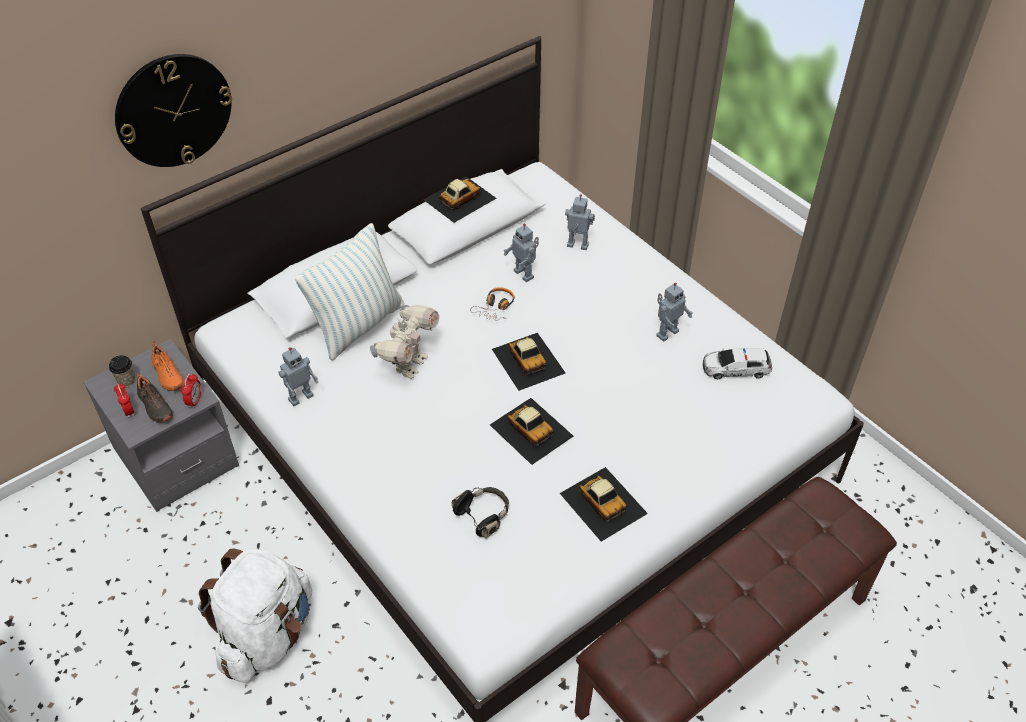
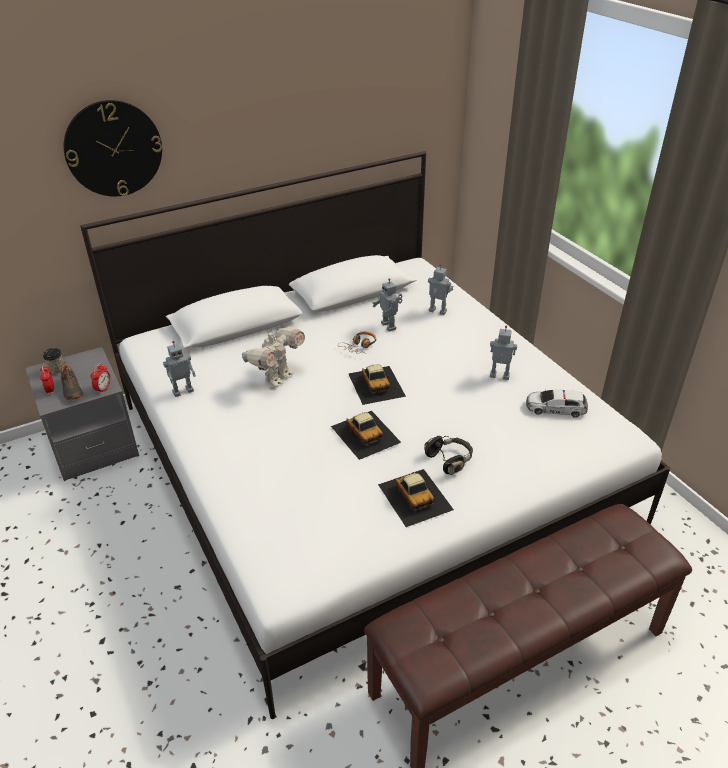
camera: 10 degrees right, 10 degrees down
orange shoe [151,342,184,391] -> none
white backpack [198,549,312,683] -> none
pillow [295,223,404,361] -> none
toy car [424,177,496,223] -> none
black headphones [452,487,509,538] -> black headphones moved to [424,436,473,475]
toy robot [656,283,693,342] -> toy robot turned 135 degrees counterclockwise [490,326,517,380]

